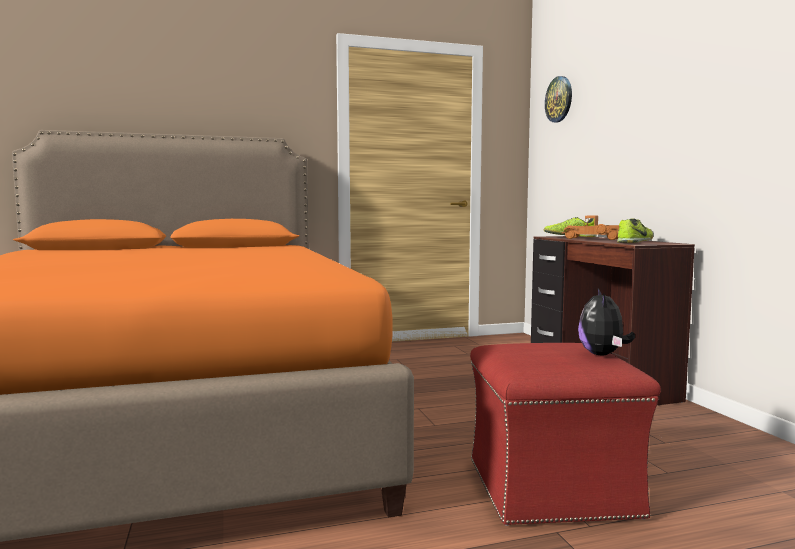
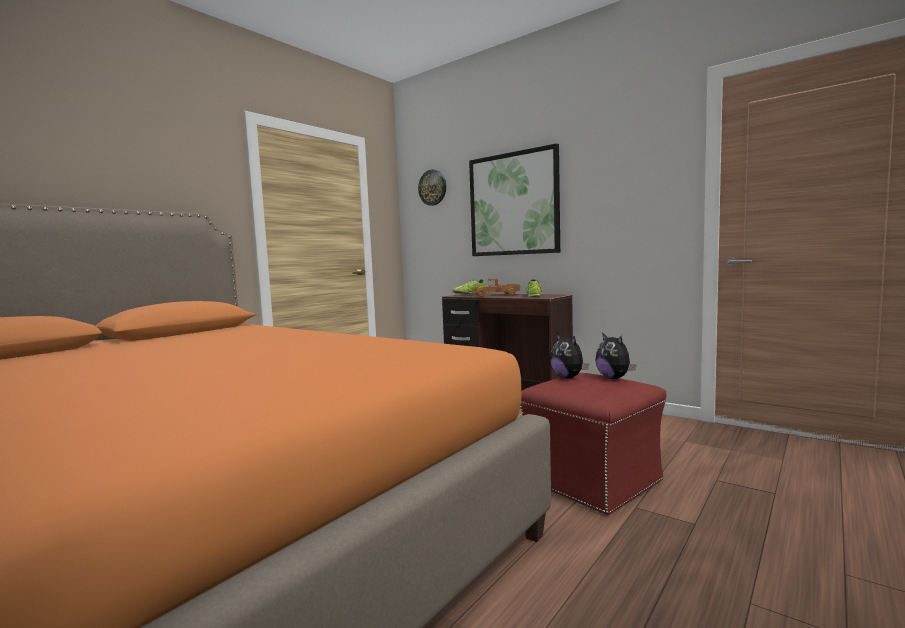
camera: 35 degrees left, 0 degrees up
none -> picture [469,143,560,256]
none -> plush toy [550,333,589,378]

